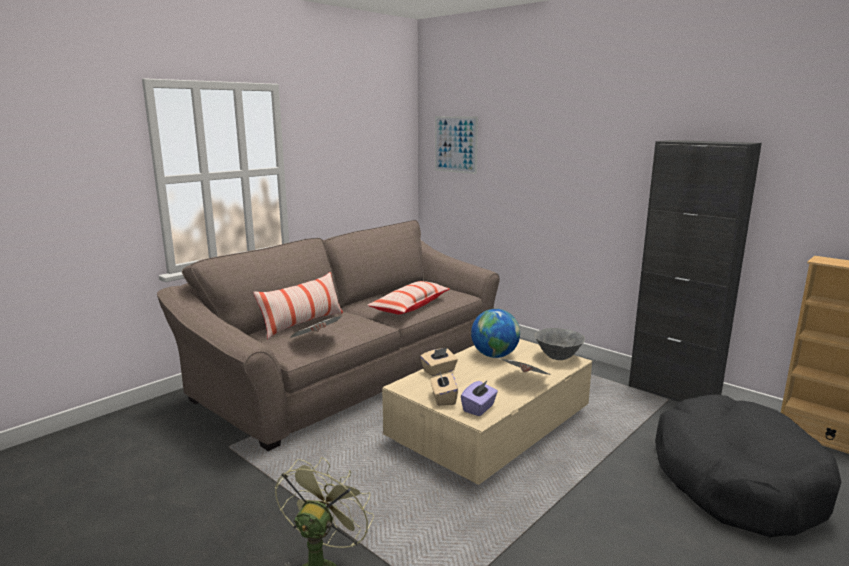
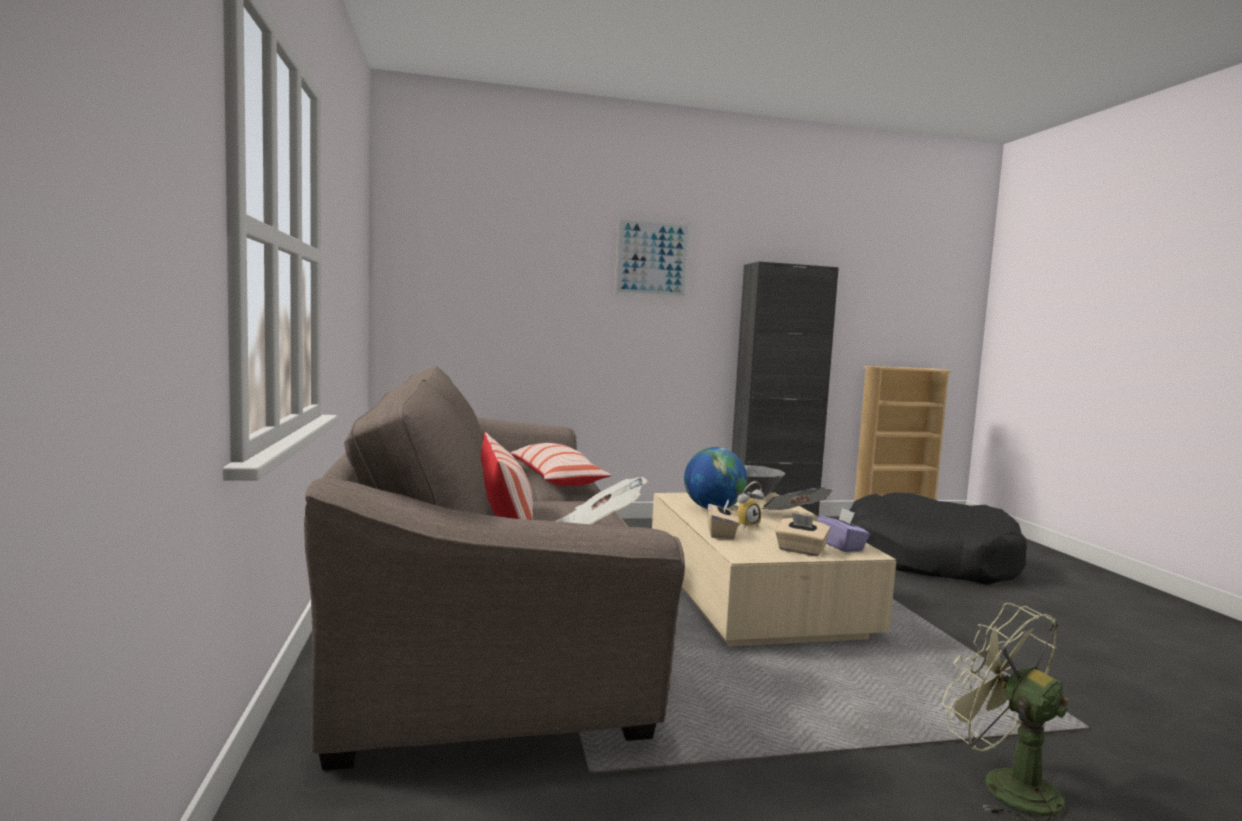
camera: 55 degrees left, 10 degrees down
picture [435,116,478,174] -> picture moved to [615,217,691,298]
none -> alarm clock [733,481,764,529]

